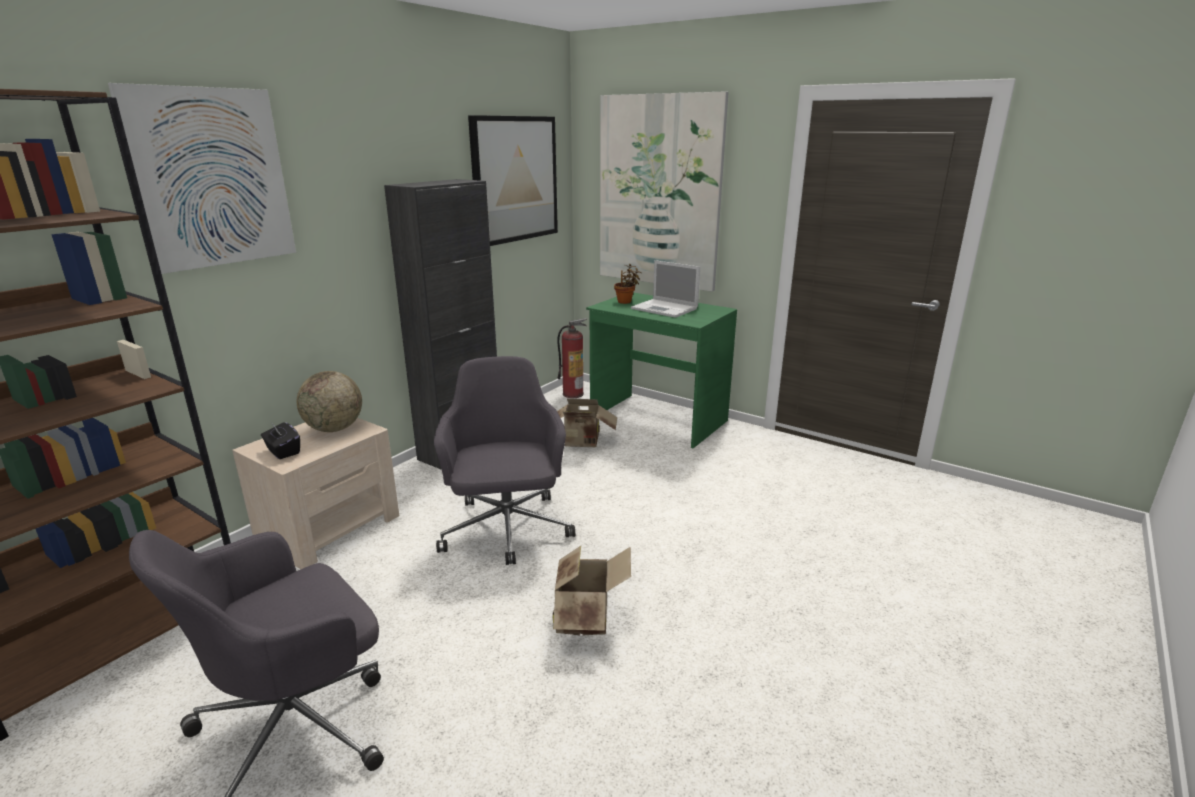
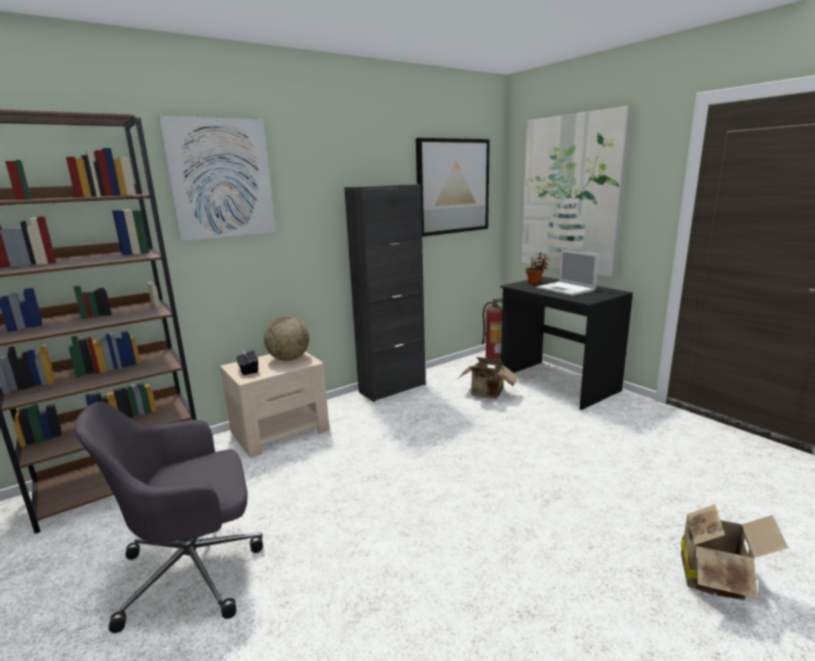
camera: 20 degrees right, 5 degrees down
grey office chair [434,356,575,565] -> none
cardboard box [553,546,631,636] -> cardboard box moved to [681,504,788,600]
green desk [586,292,737,448] -> black desk [500,277,633,410]

